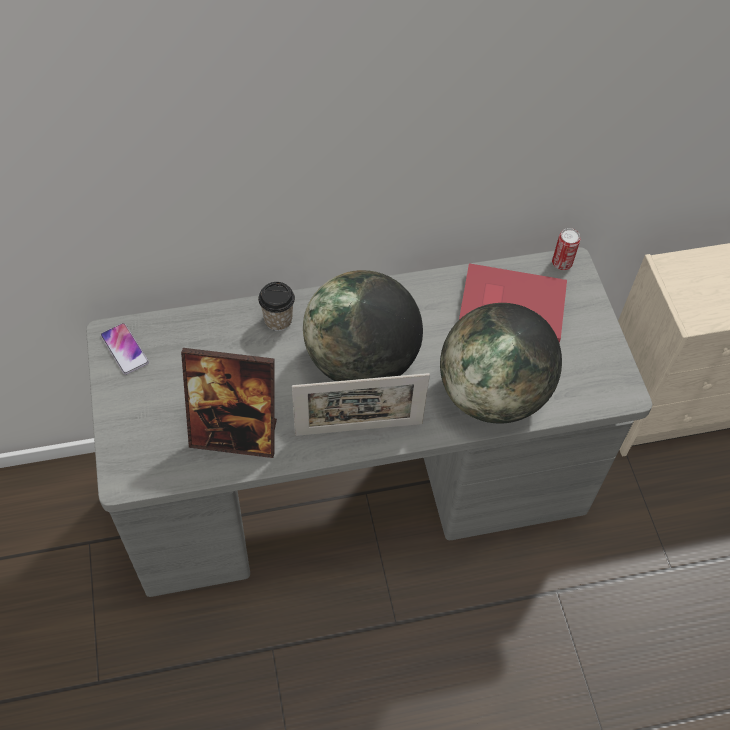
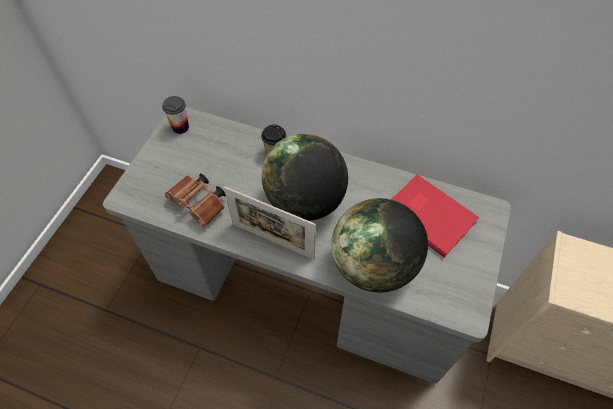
camera: 35 degrees right, 0 degrees up
phone [101,323,149,375] -> cup [162,96,189,134]
picture frame [181,348,277,458] -> brown binoculars [165,173,226,227]
can [552,228,580,270] -> none

